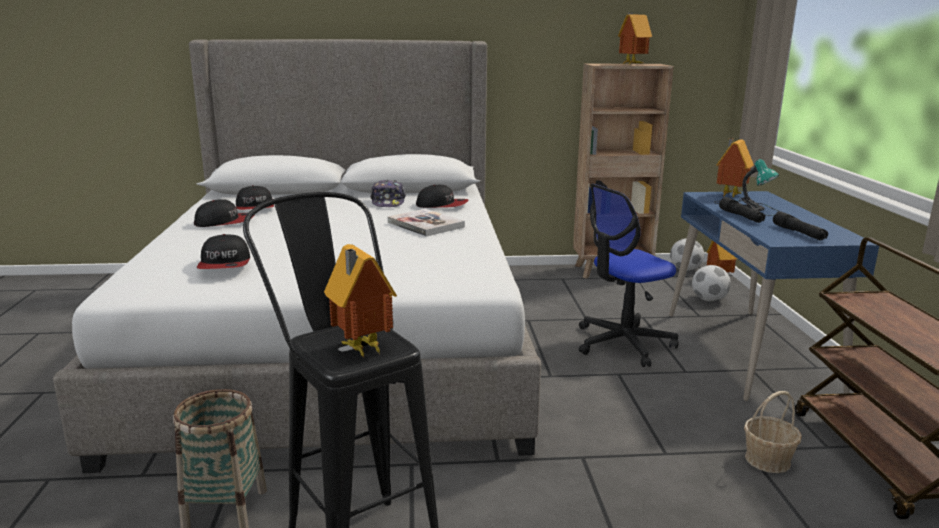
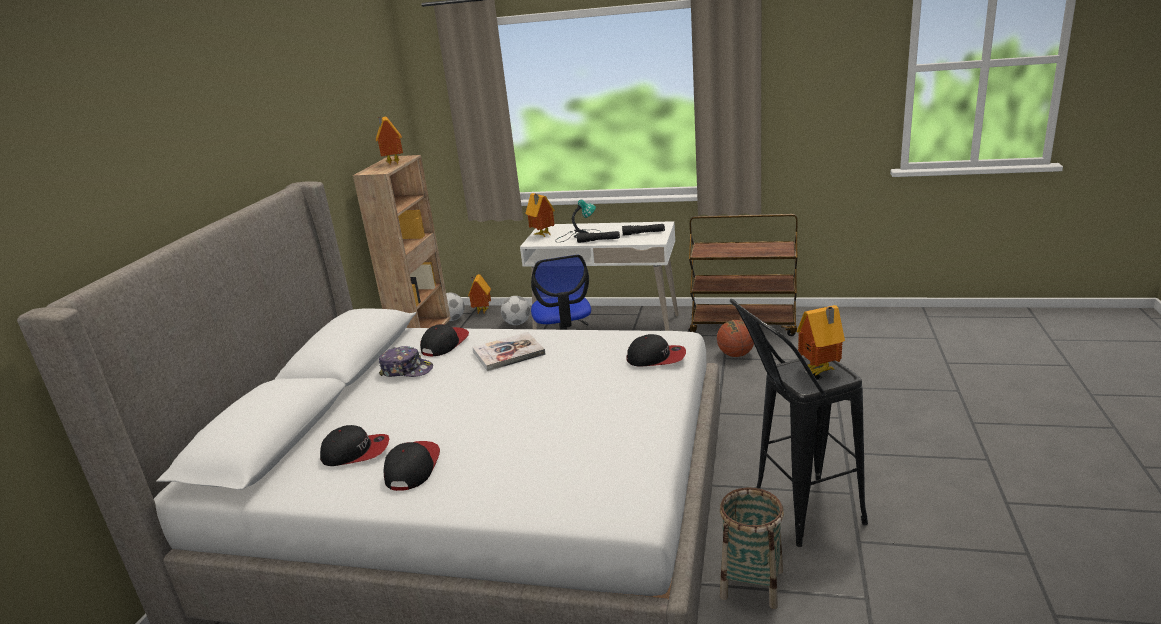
camera: 70 degrees left, 5 degrees up
cap [197,234,250,269] -> cap moved to [626,334,686,367]
blue desk [669,191,879,401] -> white desk [520,221,679,331]
basket [744,391,802,473] -> basketball [717,320,754,357]

